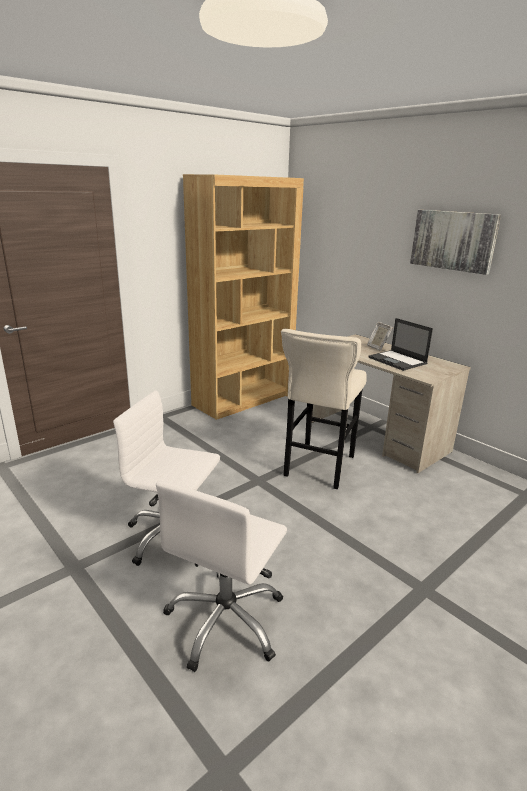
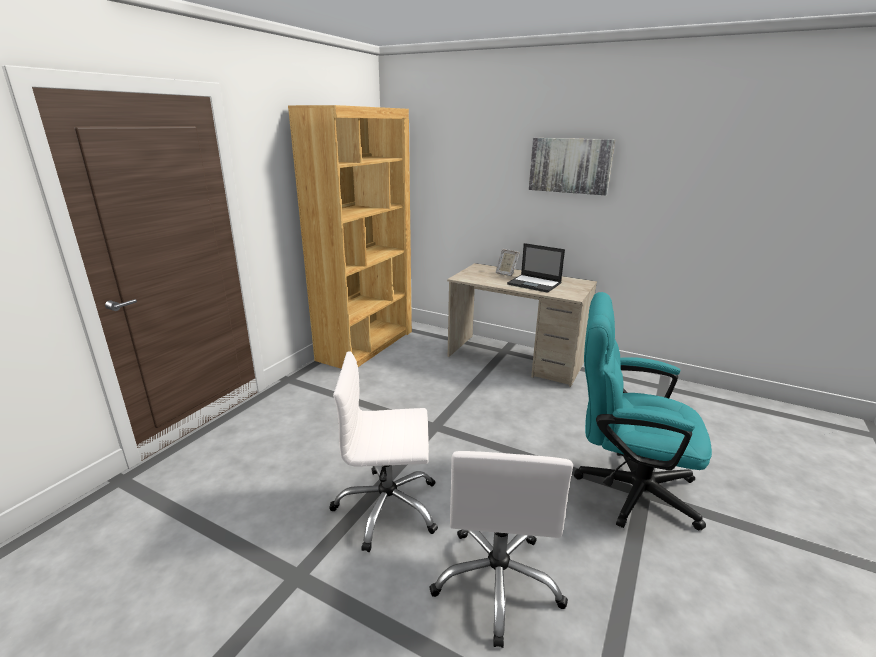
camera: 20 degrees left, 0 degrees up
beige stool [281,329,367,489] -> none
none -> turquoise office chair [574,292,712,531]

